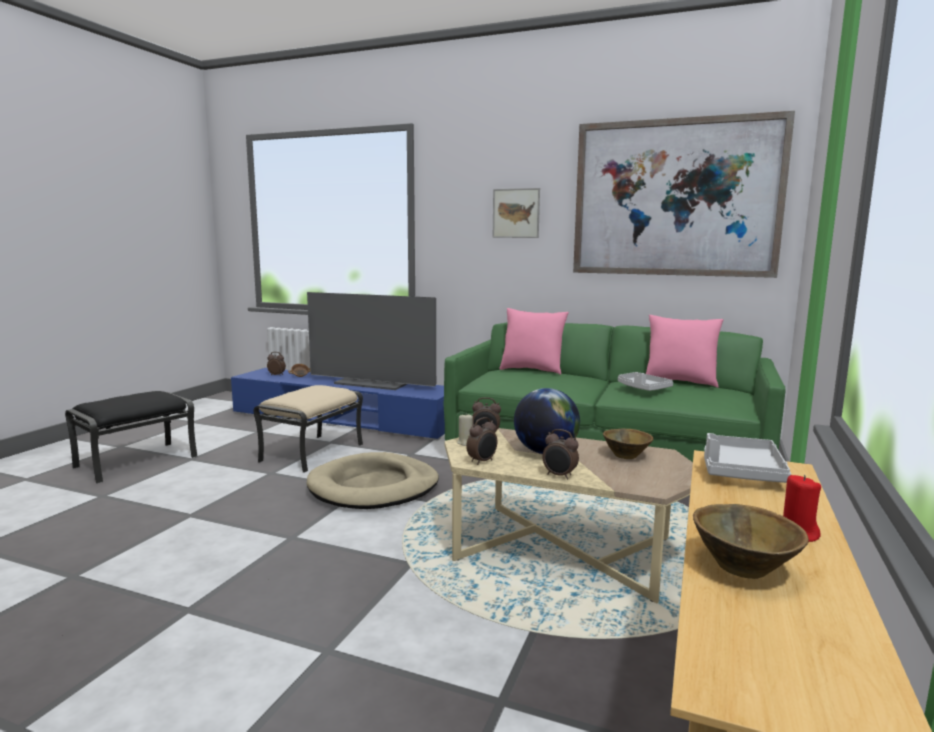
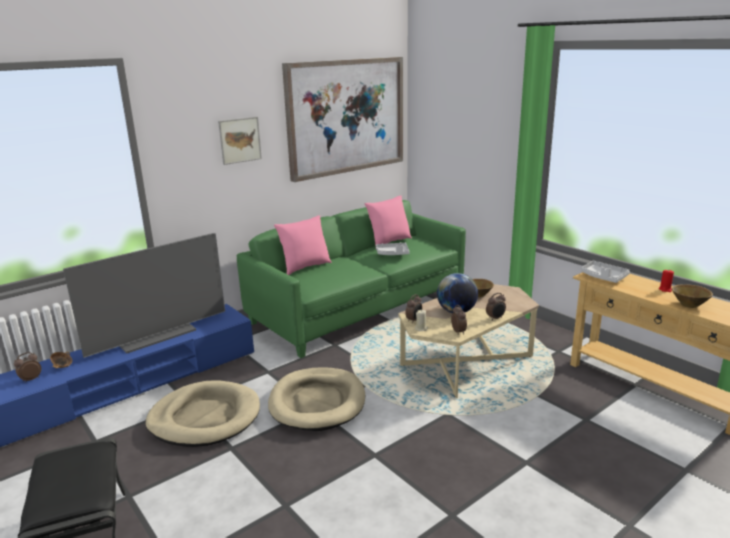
camera: 60 degrees left, 10 degrees up
beige ottoman [253,385,363,473] -> beige dog bed [145,380,260,447]

